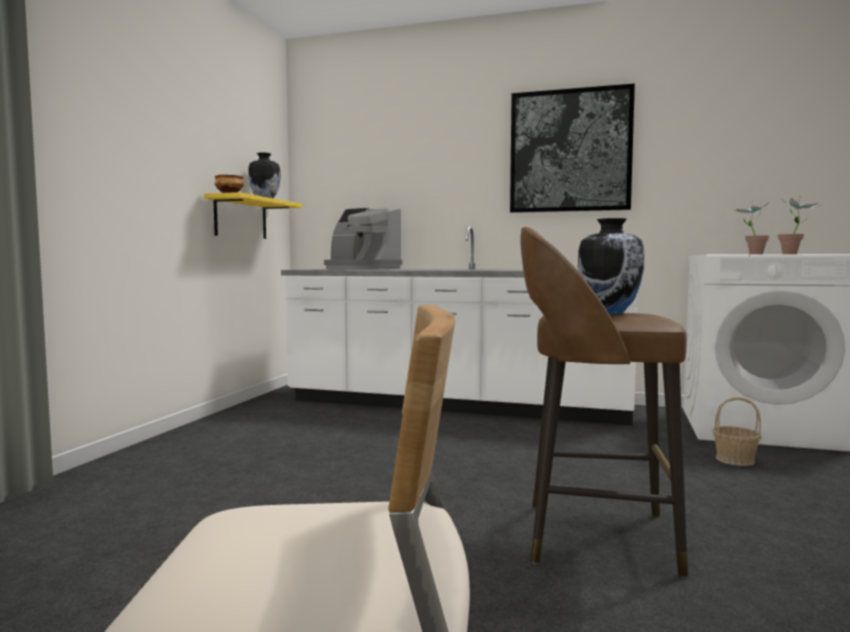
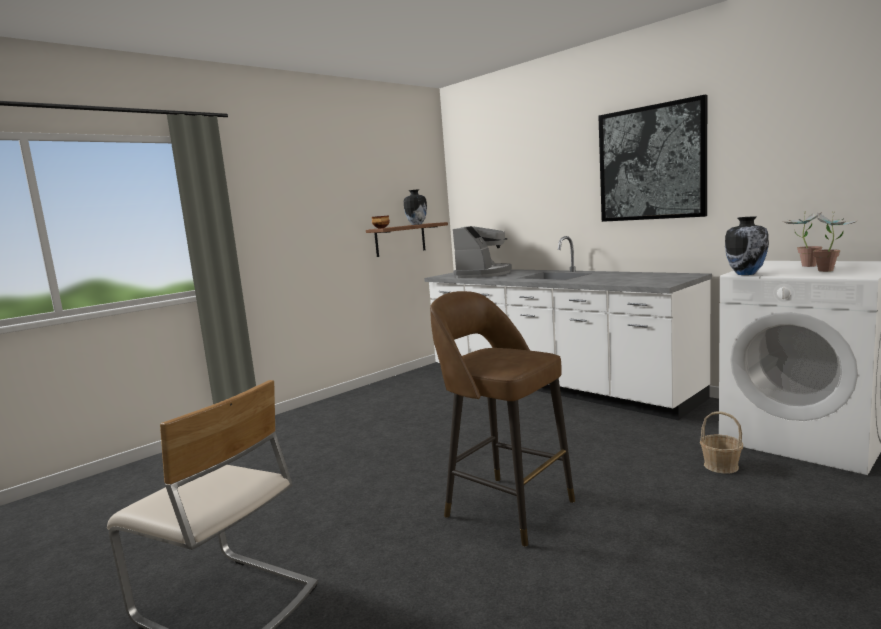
camera: 30 degrees right, 5 degrees up
yellow shelf [204,192,302,239] -> brown shelf [366,222,448,257]
coffee machine [324,208,402,269] -> coffee machine turned 135 degrees counterclockwise [453,226,512,278]
vase [578,218,644,314] -> vase moved to [725,216,769,275]

